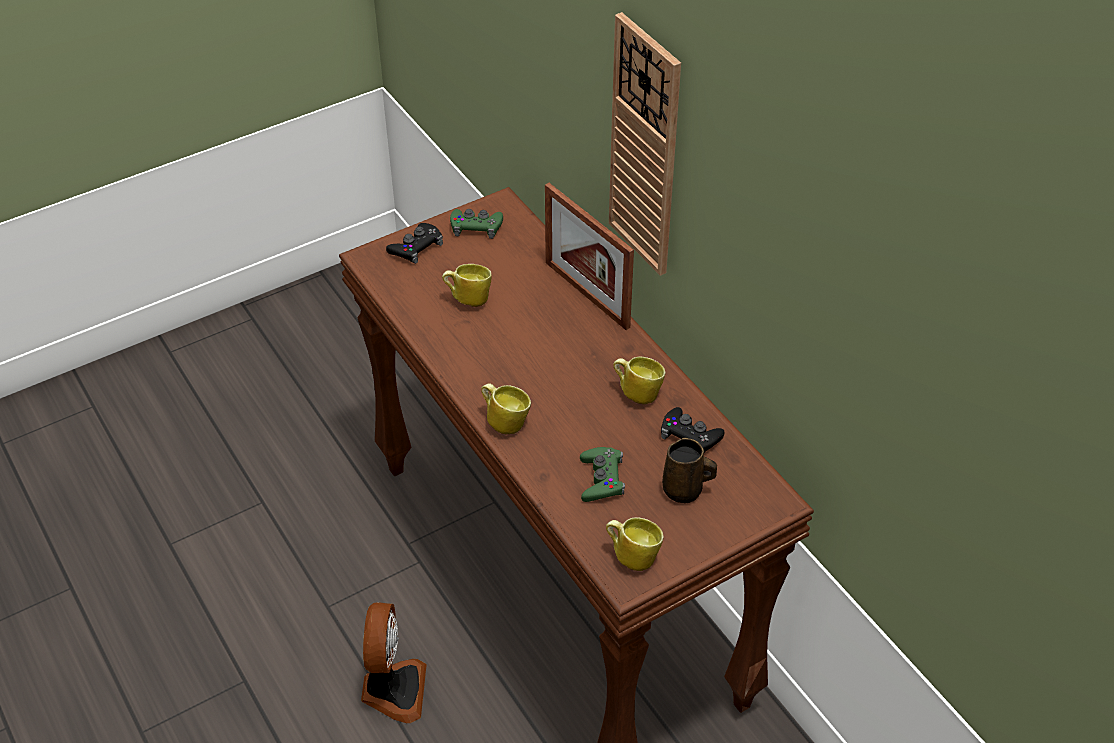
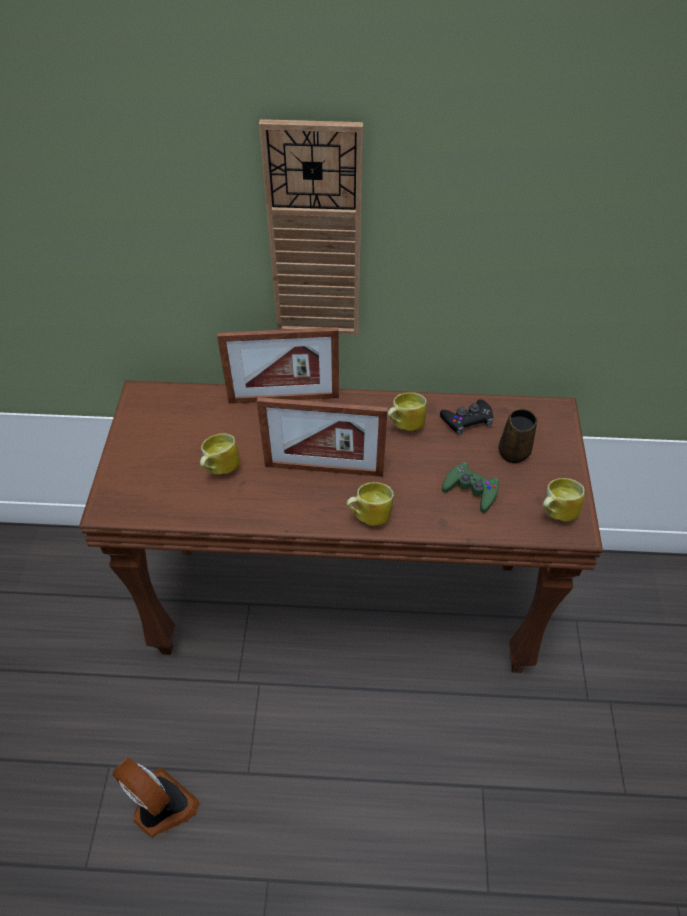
camera: 55 degrees left, 5 degrees up
fan [361,602,427,723] -> fan moved to [112,757,199,837]
black game controller [386,223,443,264] -> none
green game controller [450,209,503,239] -> none
none -> picture frame [257,397,388,477]

